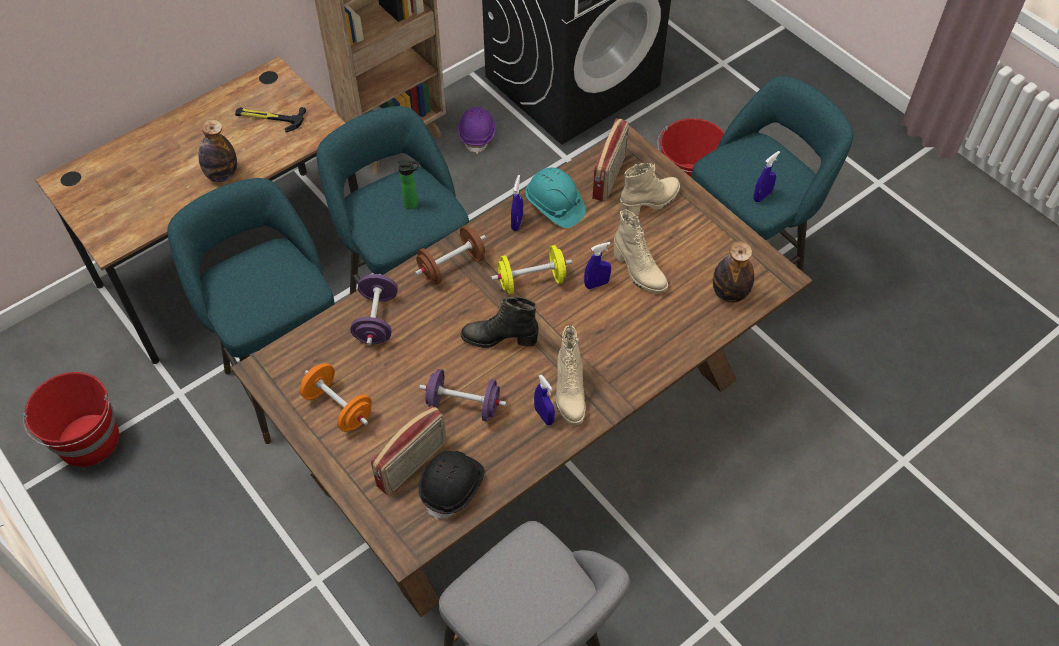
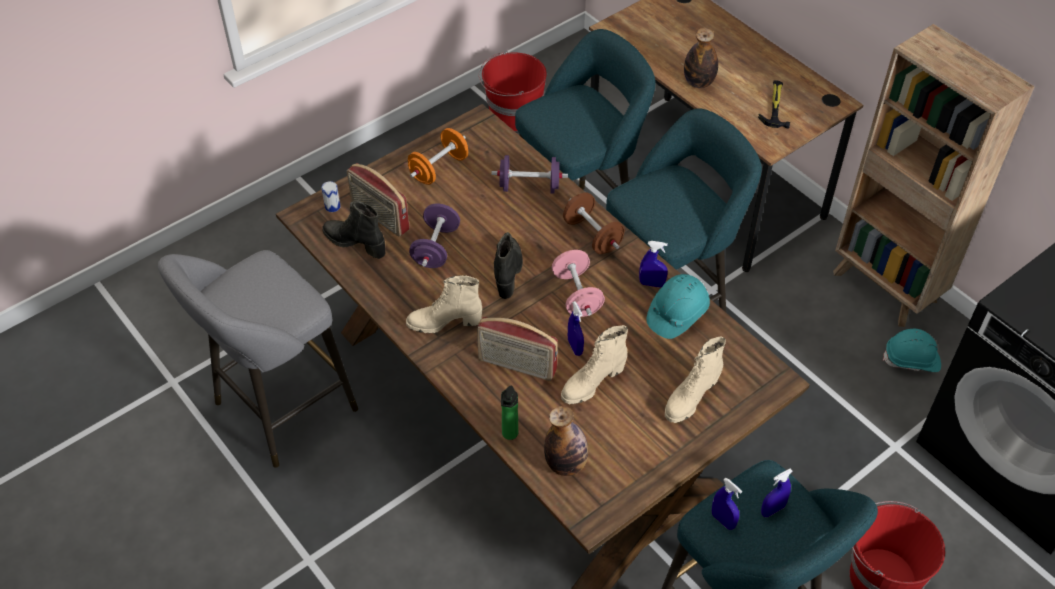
camera: 90 degrees right, 5 degrees down
bottle [398,160,419,209] -> bottle moved to [501,386,518,440]
black hard hat [419,451,484,520] -> black boot [322,201,386,259]
purple hard hat [458,107,496,154] -> turquoise hard hat [883,329,941,372]
yellow dumbbell [491,245,572,295] -> pink dumbbell [552,250,605,317]
blue spray bottle [534,374,555,425] -> blue spray bottle moved to [761,469,793,517]
radio [592,118,629,201] -> radio moved to [477,317,558,381]
beige boot [620,163,680,216] -> beige boot turned 75 degrees clockwise [665,336,726,423]
none -> can [321,181,340,212]

